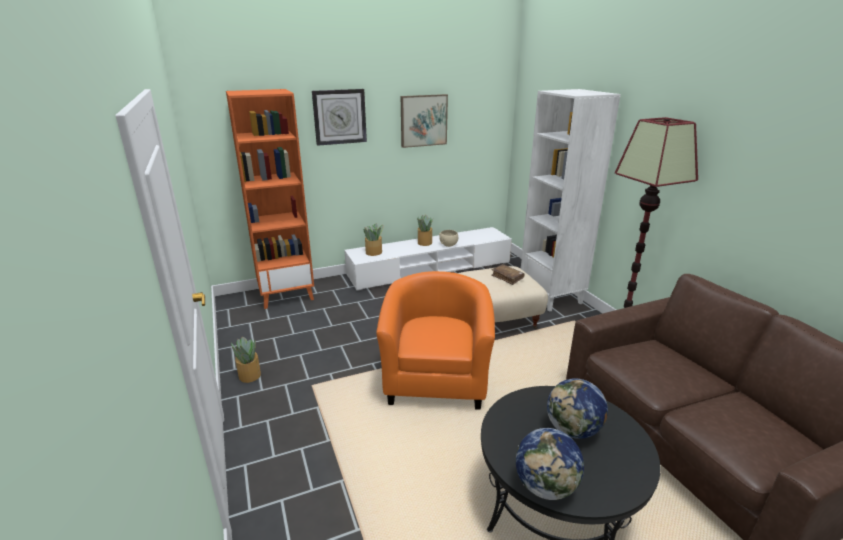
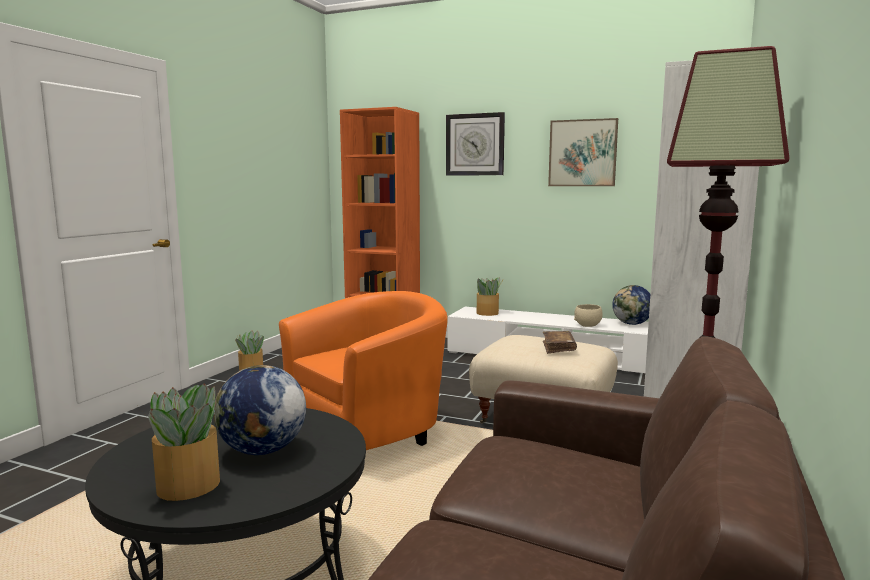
camera: 45 degrees right, 15 degrees down
potted plant [417,215,433,246] -> potted plant moved to [141,383,220,501]
globe [516,428,584,500] -> globe moved to [612,285,650,325]

